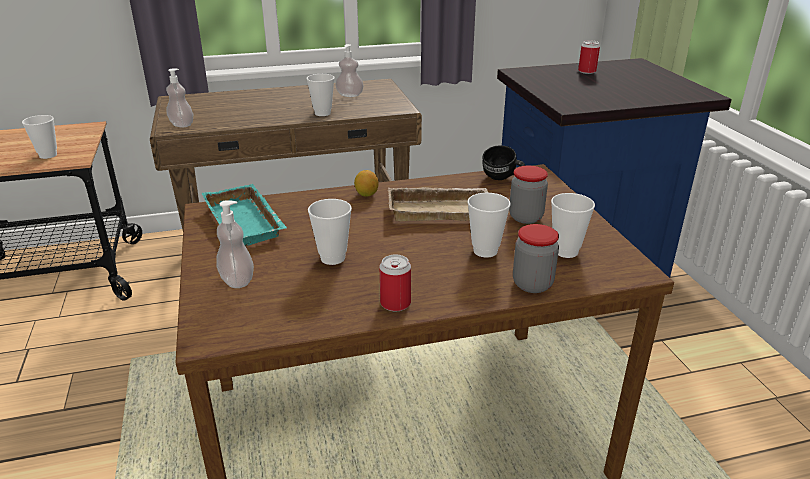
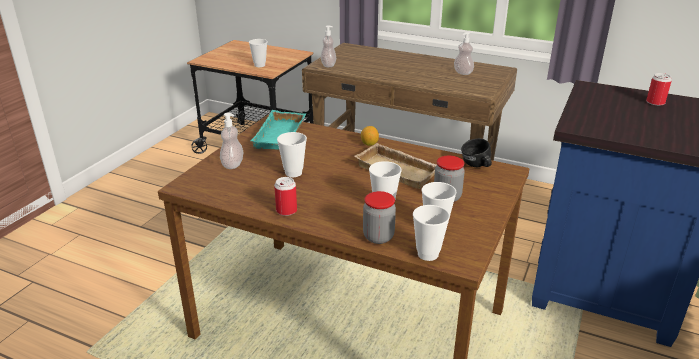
camera: 40 degrees right, 0 degrees up
cup [307,74,334,116] -> cup moved to [413,205,450,261]

